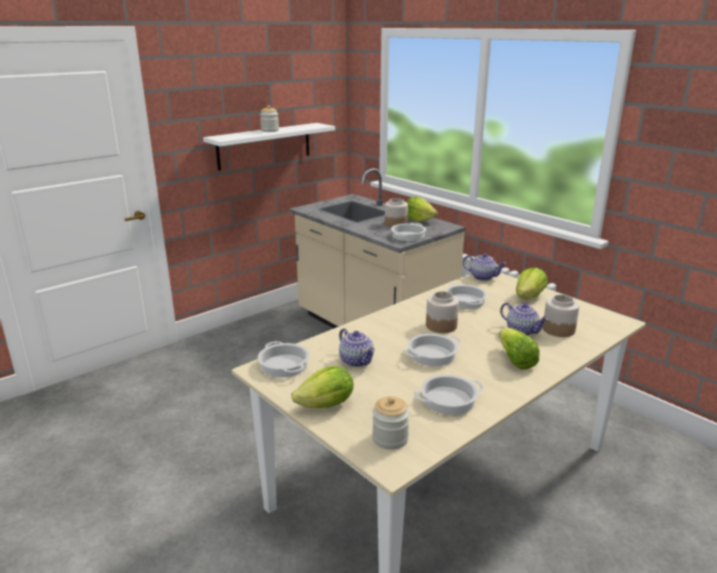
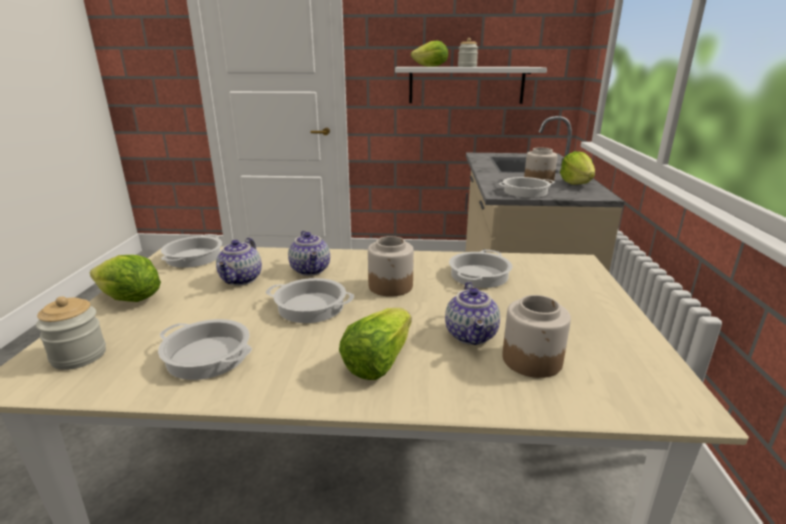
camera: 45 degrees right, 0 degrees up
teapot [463,253,506,281] -> teapot moved to [288,231,330,276]
lettuce [516,268,548,299] -> lettuce moved to [411,41,448,67]

